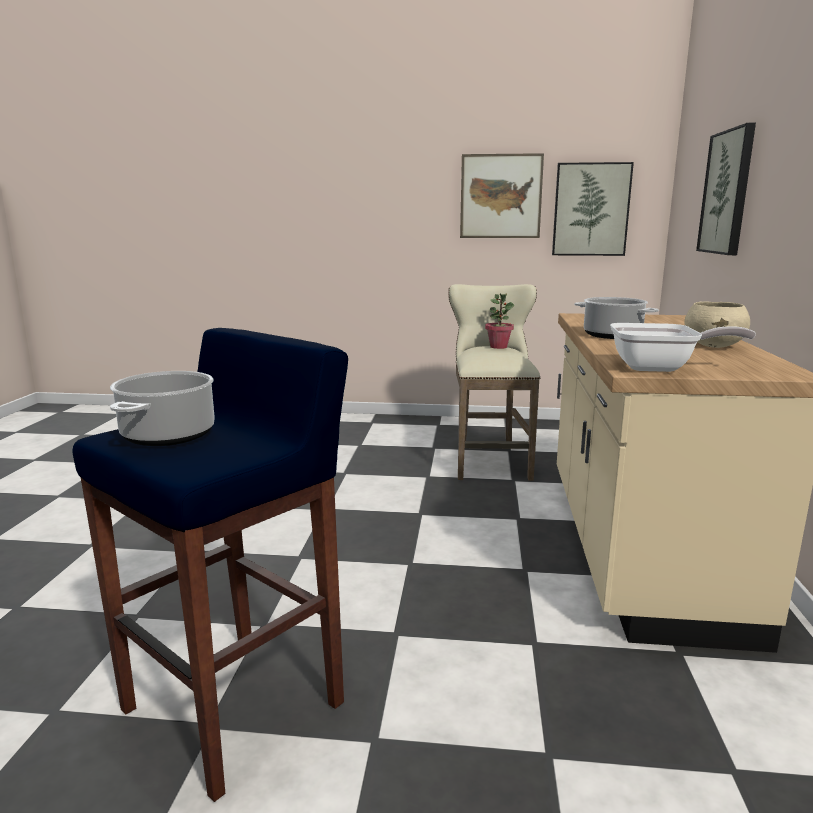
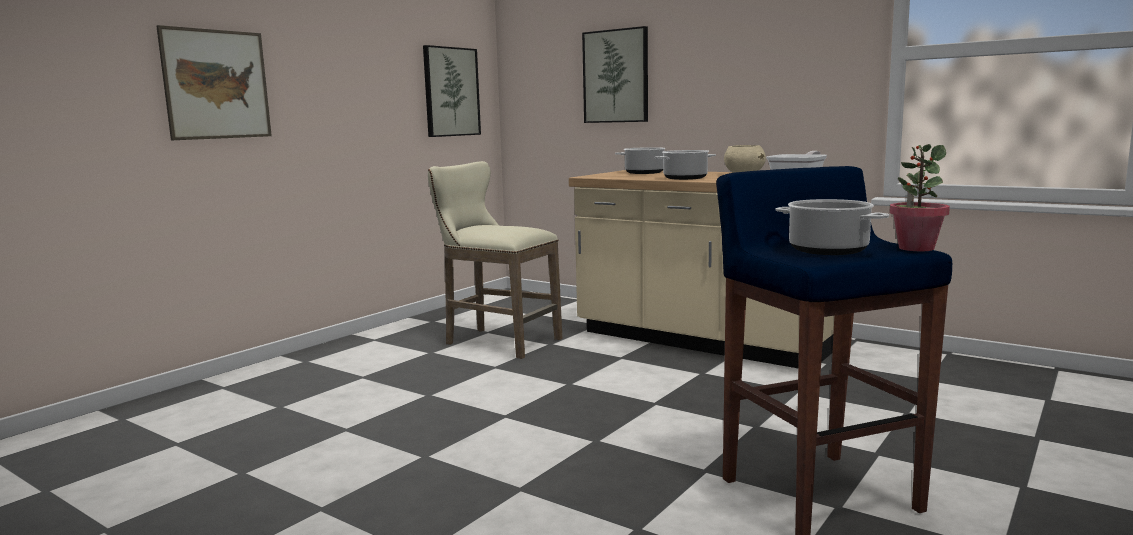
camera: 60 degrees left, 5 degrees down
picture [460,153,544,238] -> picture moved to [156,25,272,140]
potted plant [485,294,514,349] -> potted plant moved to [889,144,950,251]
none -> cooking pot [615,147,666,174]

